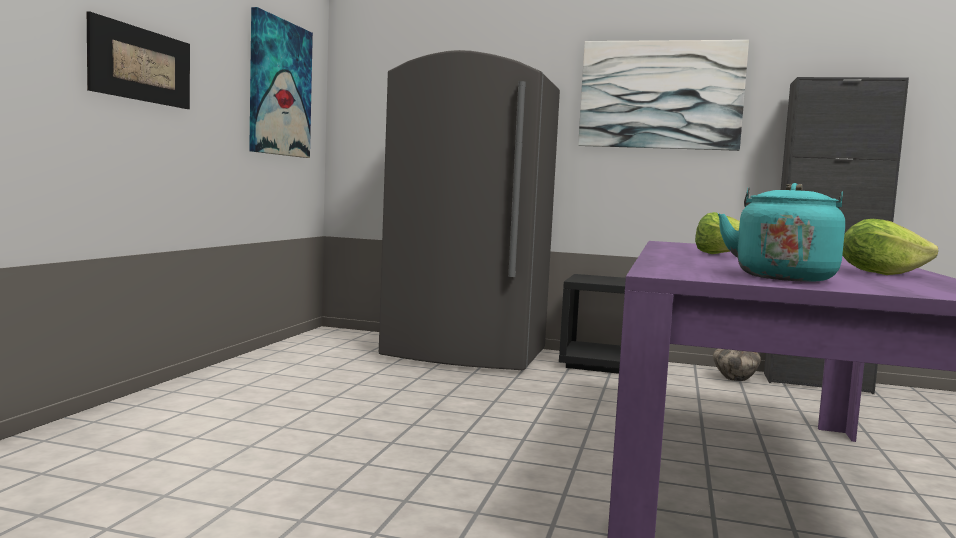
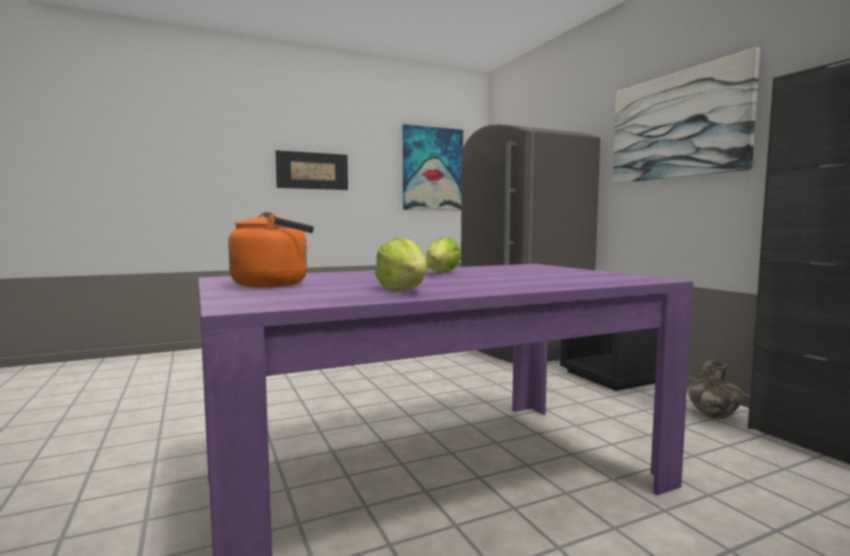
camera: 50 degrees right, 0 degrees up
turquoise kettle [718,183,845,282] -> orange kettle [228,212,314,287]

